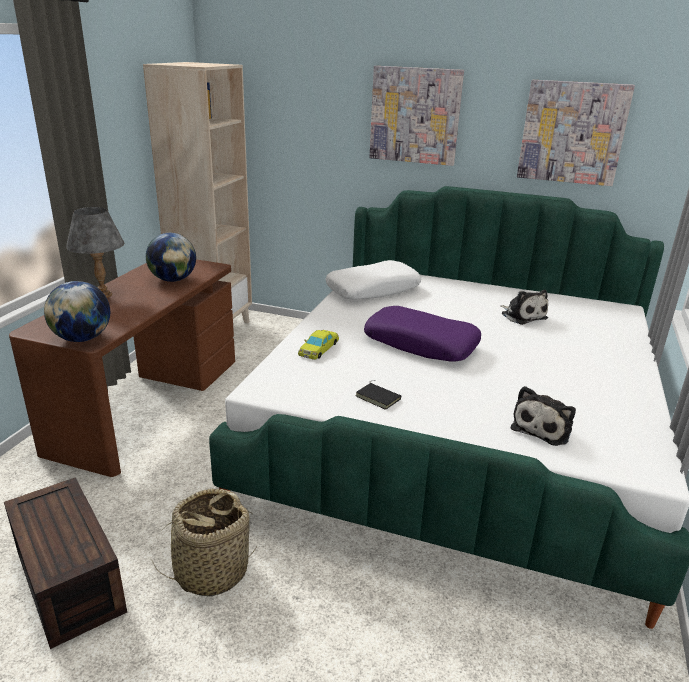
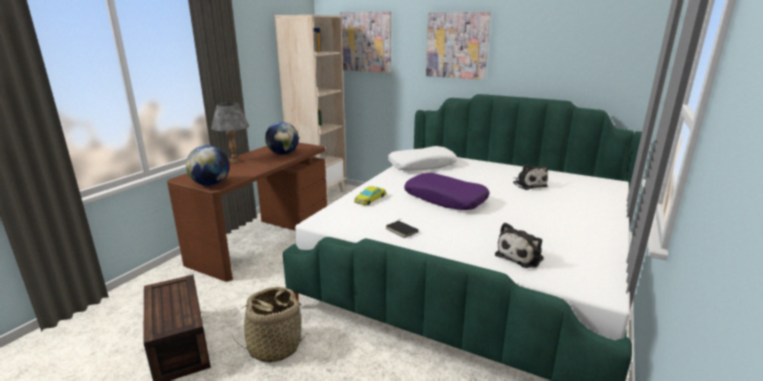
camera: 10 degrees right, 5 degrees down
picture [517,80,635,186] -> picture moved to [340,11,391,73]

